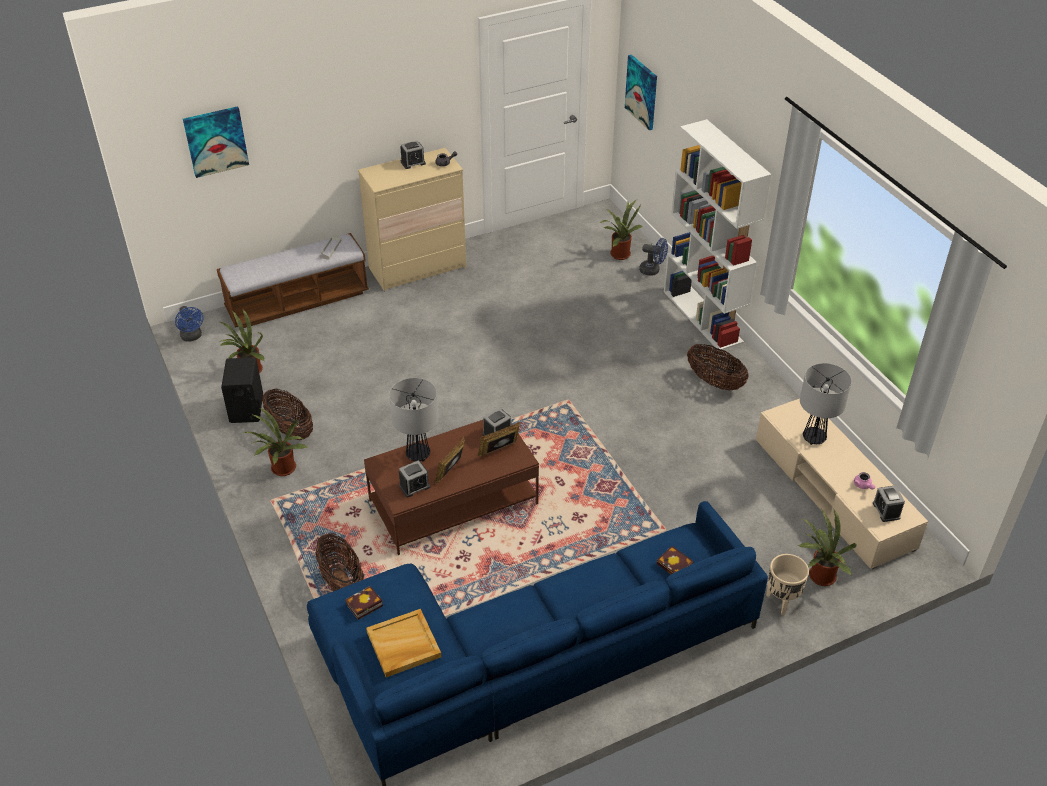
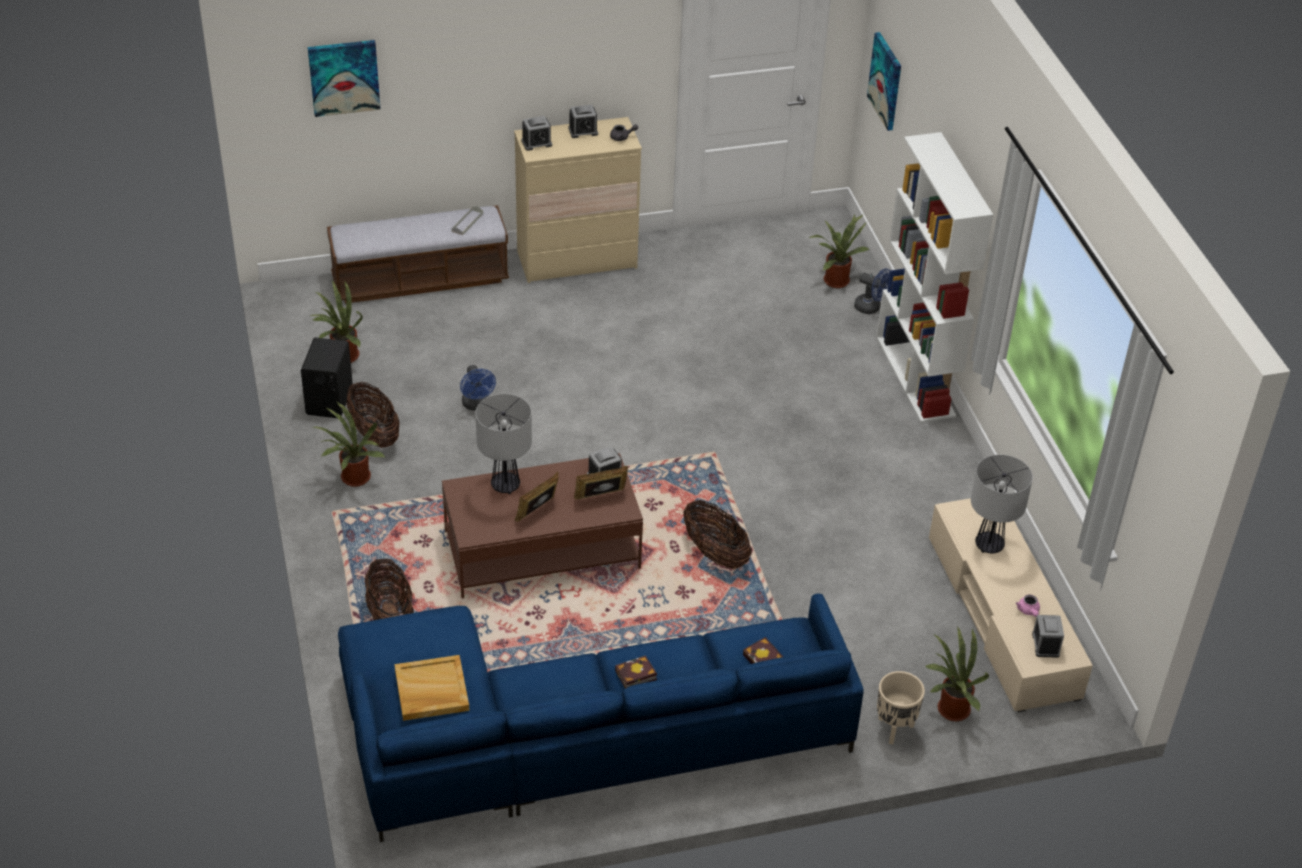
camera: 10 degrees right, 0 degrees up
blue fan [175,306,204,342] -> blue fan moved to [460,365,496,411]
book [345,586,383,620] -> book moved to [615,655,657,689]
alarm clock [399,460,430,497] -> alarm clock moved to [521,116,552,151]
basket [687,344,748,390] -> basket moved to [683,500,752,569]

